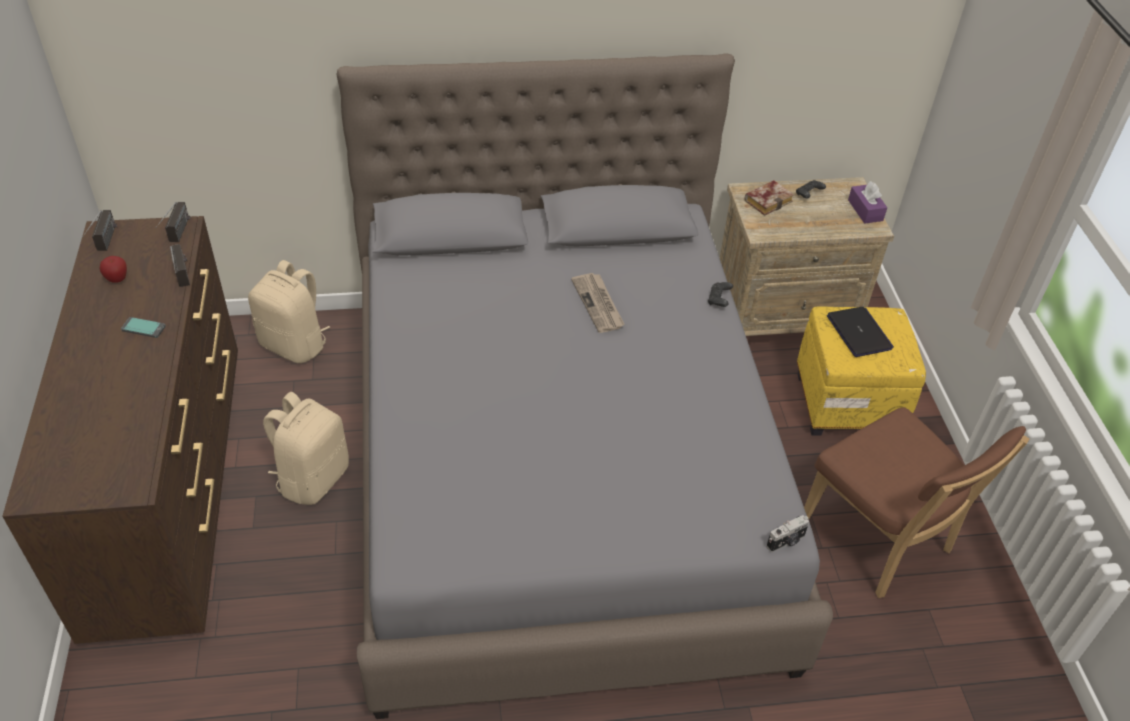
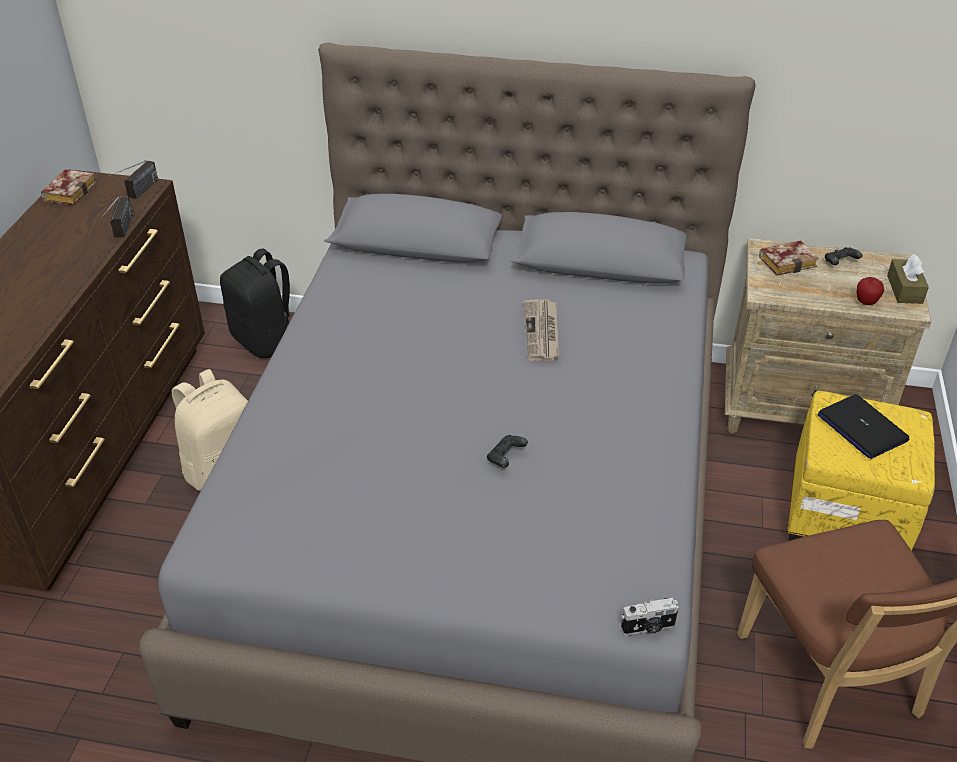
camera: 20 degrees right, 5 degrees down
radio [82,210,117,251] -> book [41,169,97,205]
apple [99,256,127,283] -> apple moved to [857,277,884,305]
phone [121,317,166,338] -> none
beige backpack [248,260,330,363] -> black backpack [220,249,290,358]
black game controller [708,282,733,307] -> black game controller moved to [487,435,528,468]
laptop [827,307,894,357] -> laptop turned 150 degrees clockwise [818,394,910,459]
purple tissue box [848,181,887,224] -> brown tissue box [887,254,929,304]

